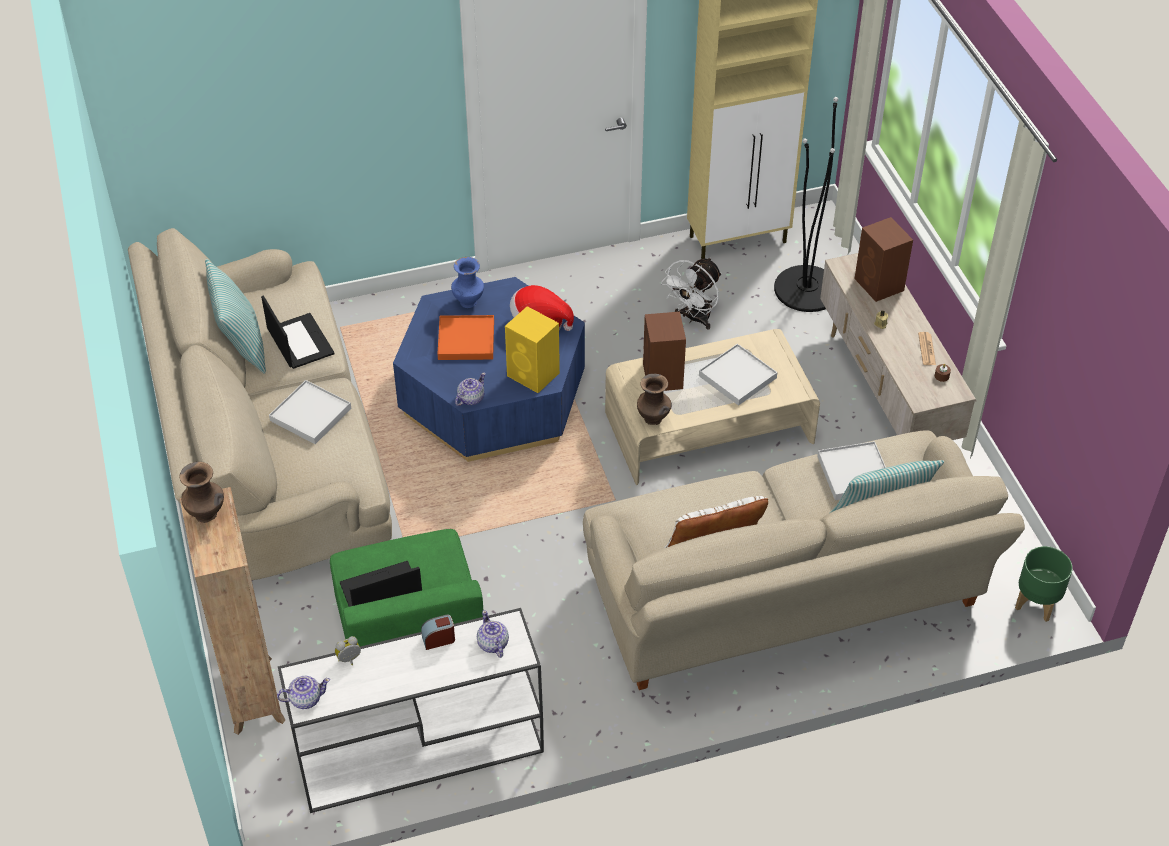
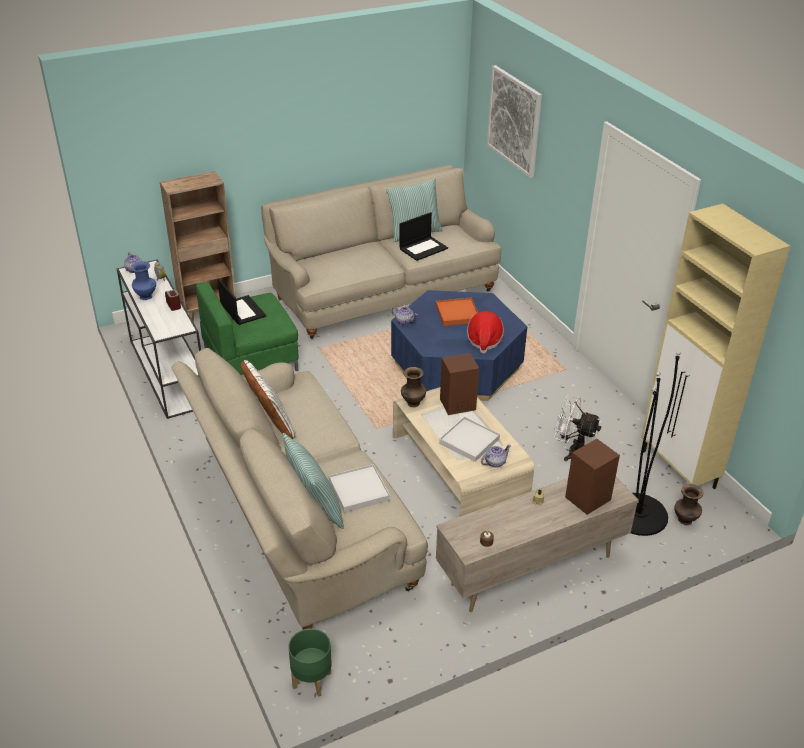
camera: 80 degrees right, 10 degrees down
brown vase [179,462,224,523] -> brown vase moved to [675,484,703,525]
white tray [269,380,351,444] -> none
blue vase [451,257,484,308] -> blue vase moved to [131,261,156,300]
teapot [477,610,509,658] -> teapot moved to [481,445,511,468]
yellow speaker [505,306,560,393] -> none
newspaper [918,332,936,365] -> none
none -> picture [487,65,542,178]

